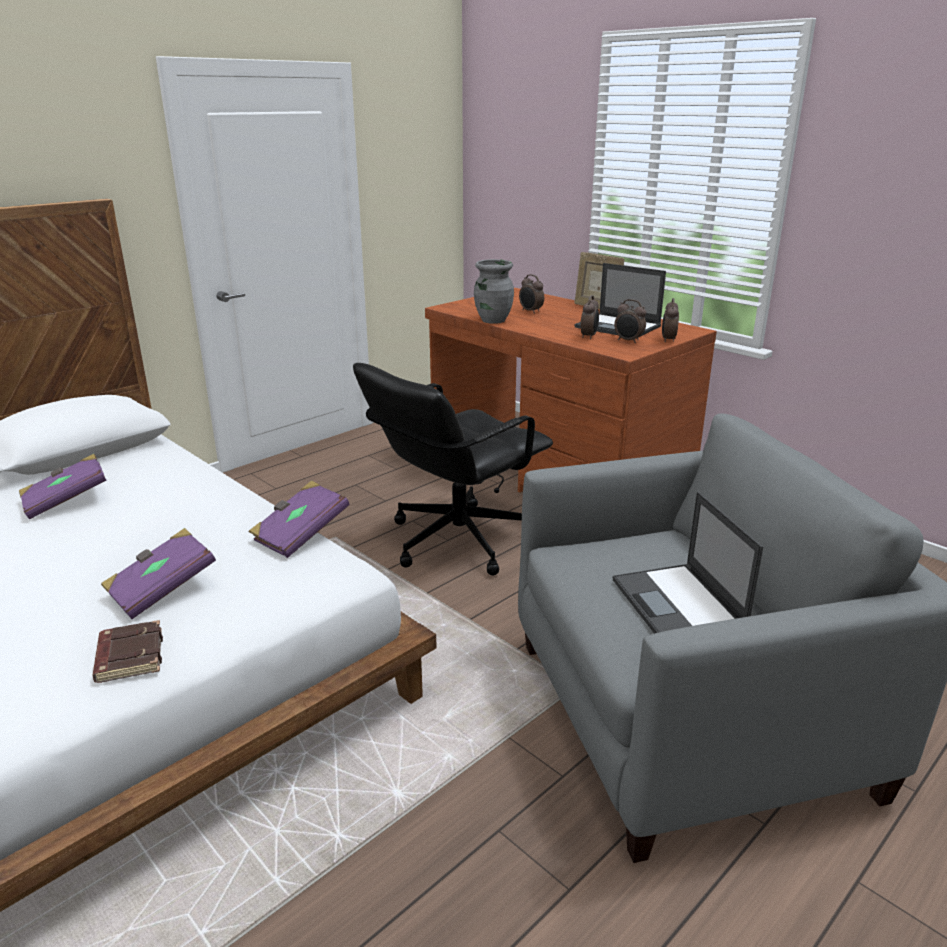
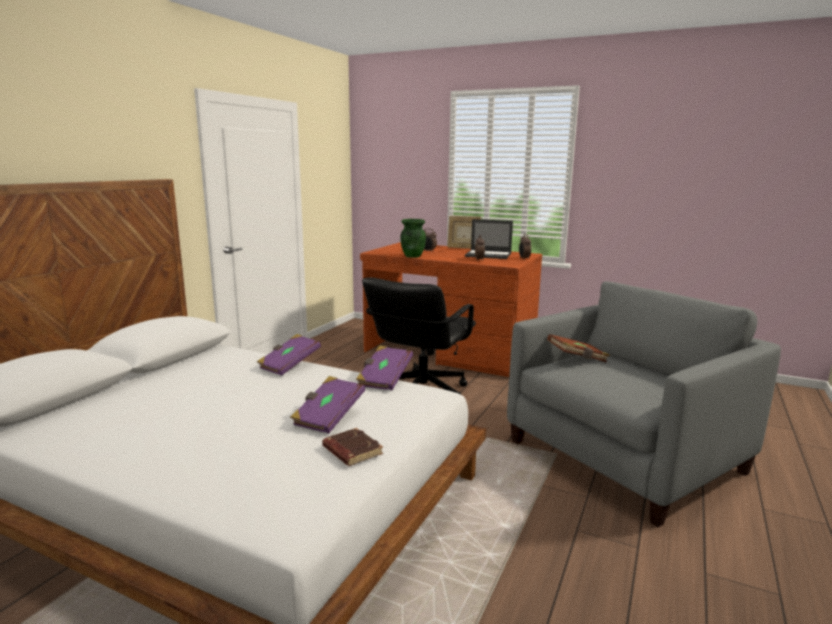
camera: 20 degrees left, 10 degrees down
purple book [19,454,106,519] -> purple book moved to [257,334,321,376]
grey vase [474,259,514,324] -> green vase [400,219,426,258]
laptop [613,492,763,634] -> none
alarm clock [614,299,646,343] -> none
none -> brown book [547,334,610,362]

